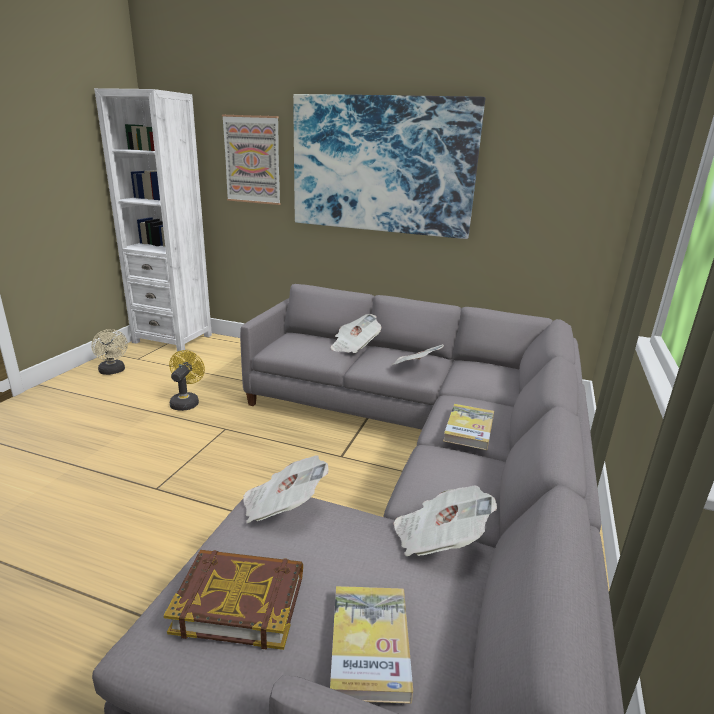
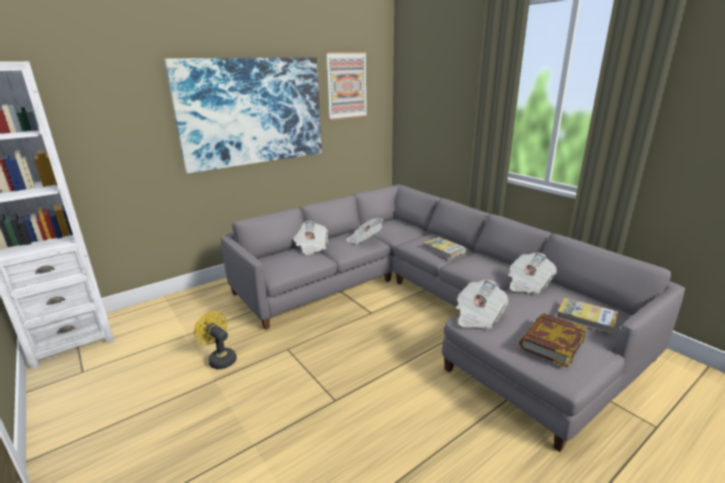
camera: 55 degrees left, 0 degrees up
beige fan [91,329,128,375] -> none
picture [222,115,281,205] -> picture moved to [326,52,367,120]

